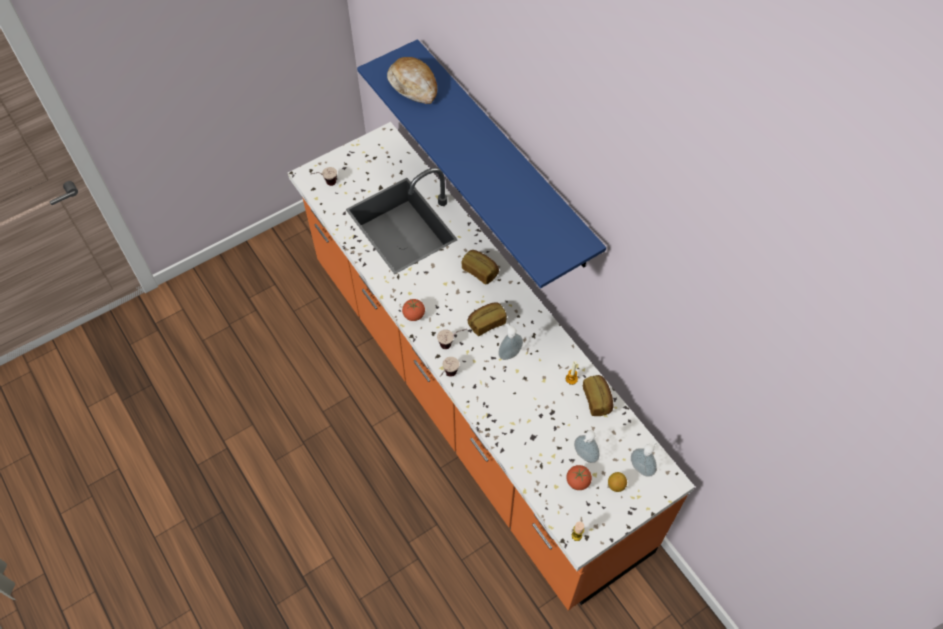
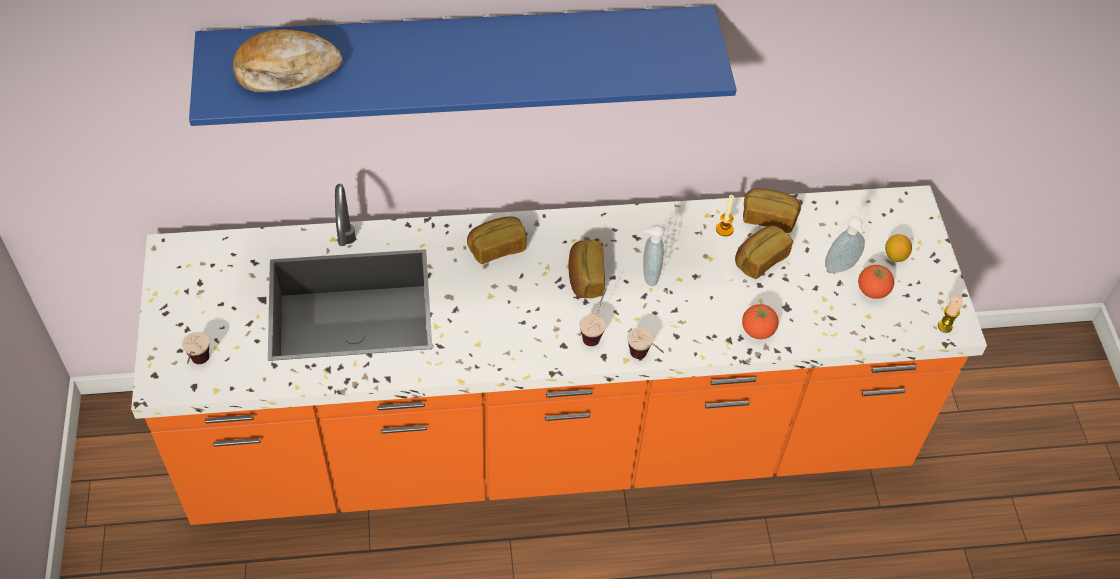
camera: 65 degrees left, 5 degrees down
tomato [402,299,425,321] -> tomato moved to [742,304,779,339]
soap dispenser [631,441,657,476] -> none
none -> bread [735,225,793,279]

